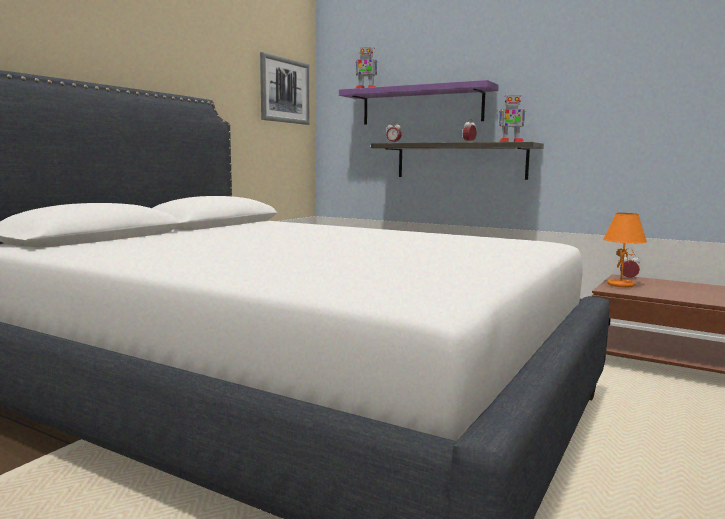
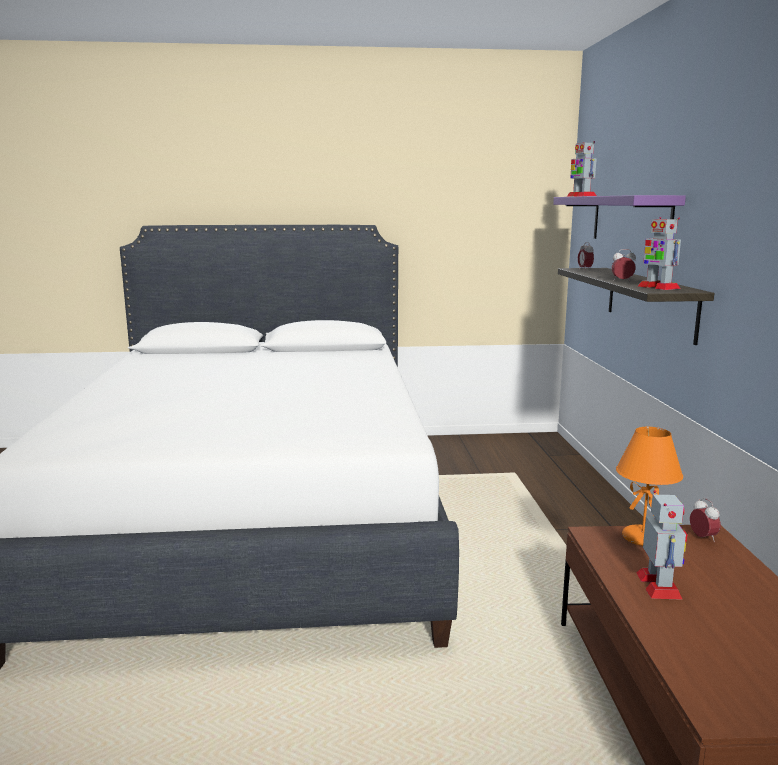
camera: 55 degrees right, 5 degrees up
picture [260,52,309,125] -> none
none -> toy robot [636,490,687,600]

